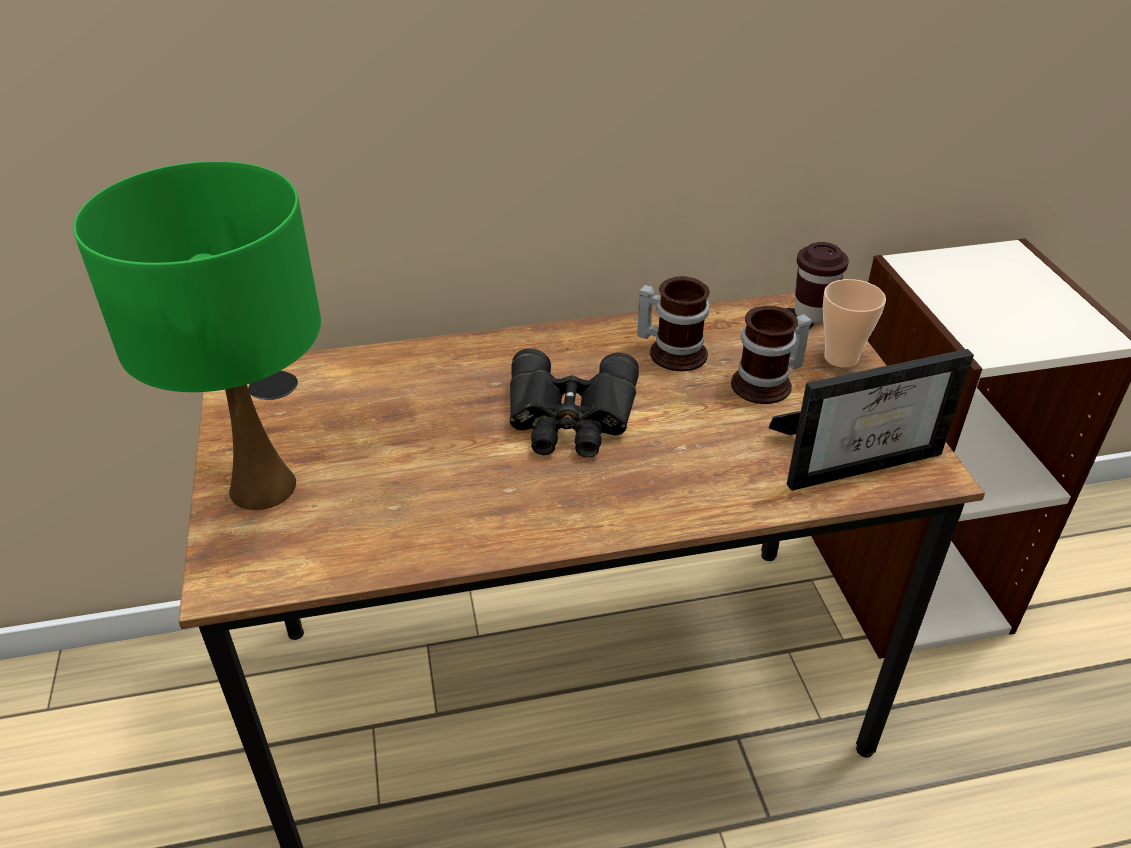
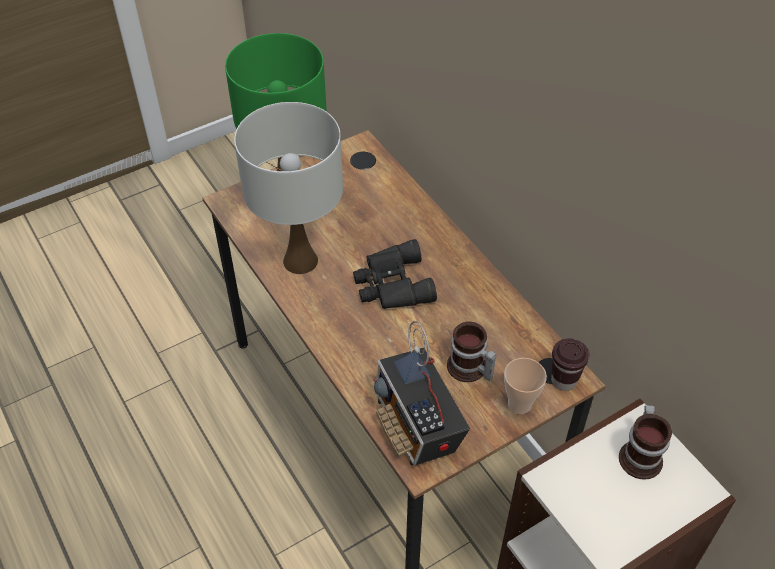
camera: 70 degrees right, 10 degrees up
mug [637,276,710,371] -> mug moved to [619,405,672,479]
picture frame [769,349,974,491] -> radio [374,321,470,466]
none -> white table lamp [234,102,343,274]

